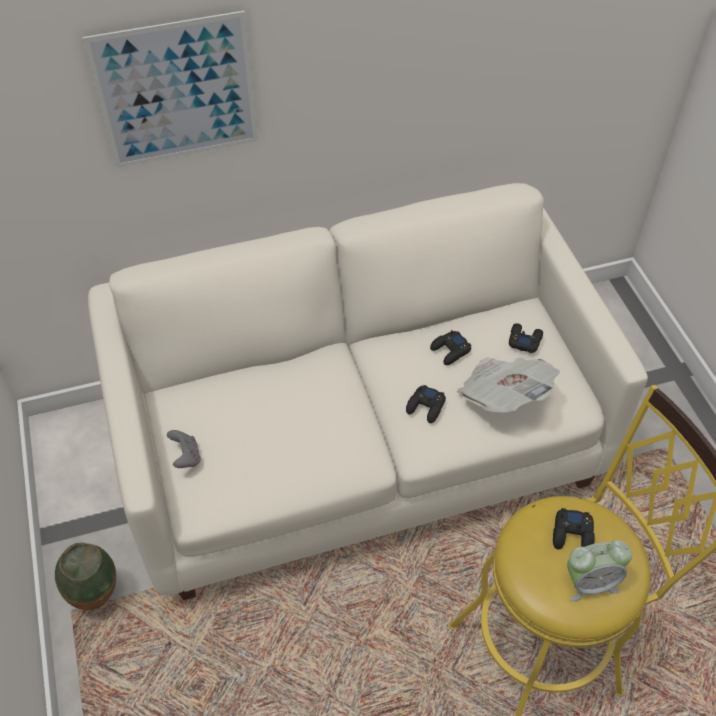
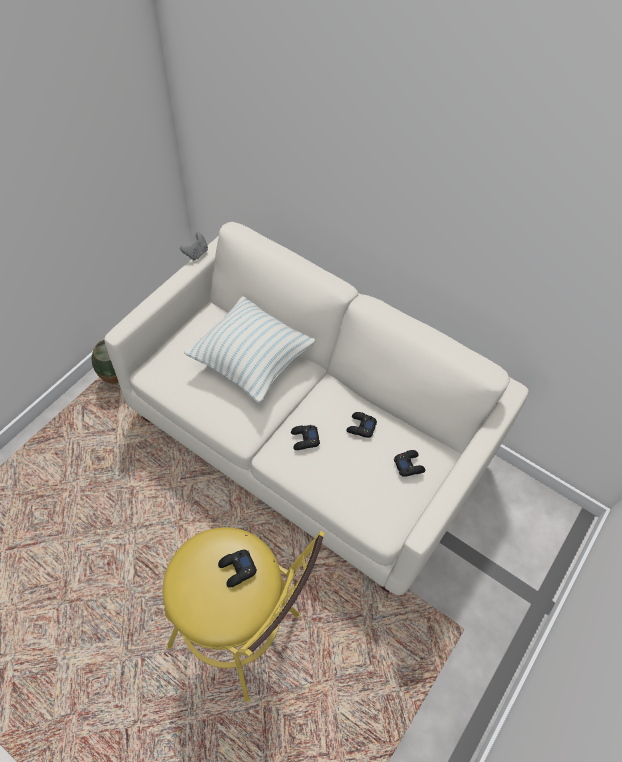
camera: 50 degrees right, 5 degrees up
picture [82,11,258,168] -> none
grey game controller [167,430,201,468] -> grey game controller moved to [180,232,208,260]
newspaper [457,358,560,413] -> none
alarm clock [567,540,632,601] -> none
none -> pillow [184,296,316,404]

